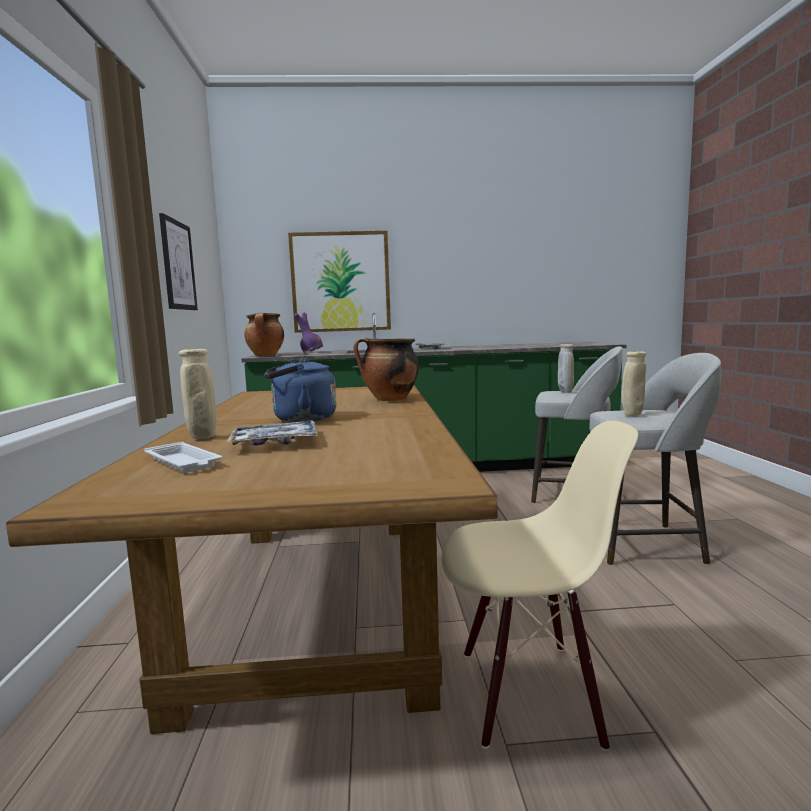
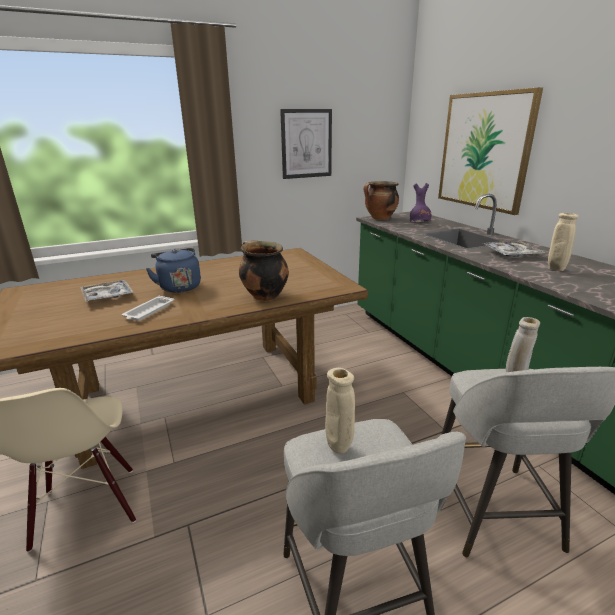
camera: 70 degrees right, 15 degrees up
white tray [144,442,222,473] -> white tray moved to [122,296,174,321]
beige vase [179,349,217,439] -> beige vase moved to [548,213,579,271]

